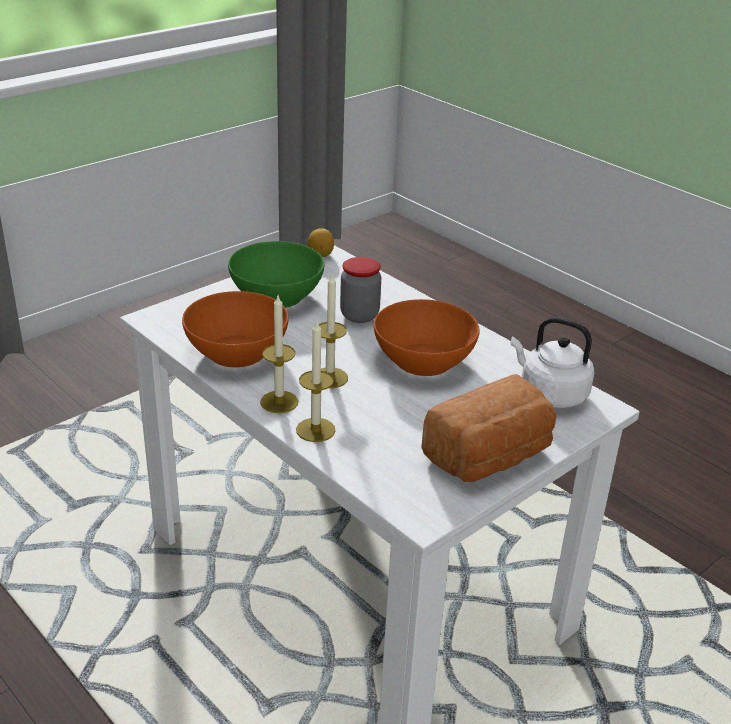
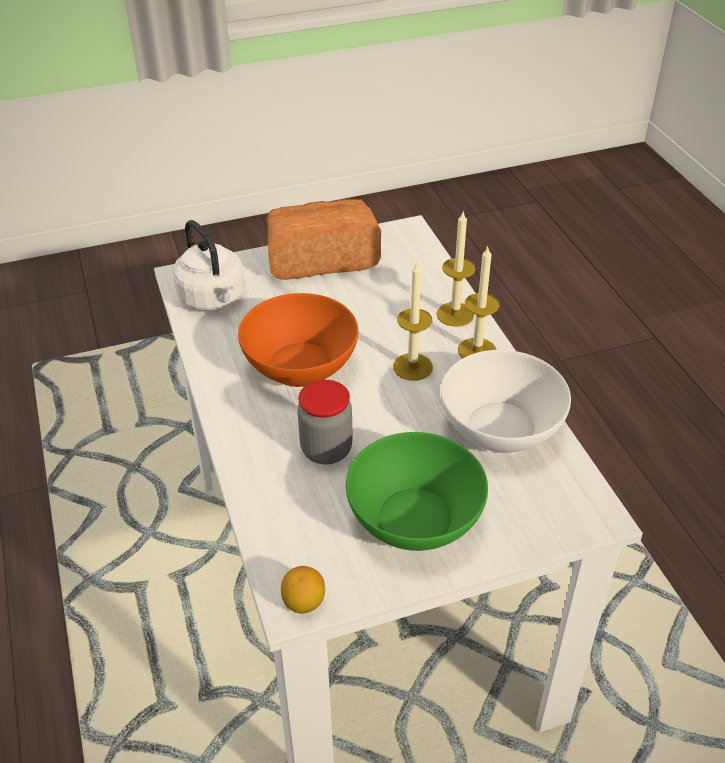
camera: 155 degrees left, 10 degrees up
orange bowl [182,291,289,368] -> white bowl [441,350,571,453]

